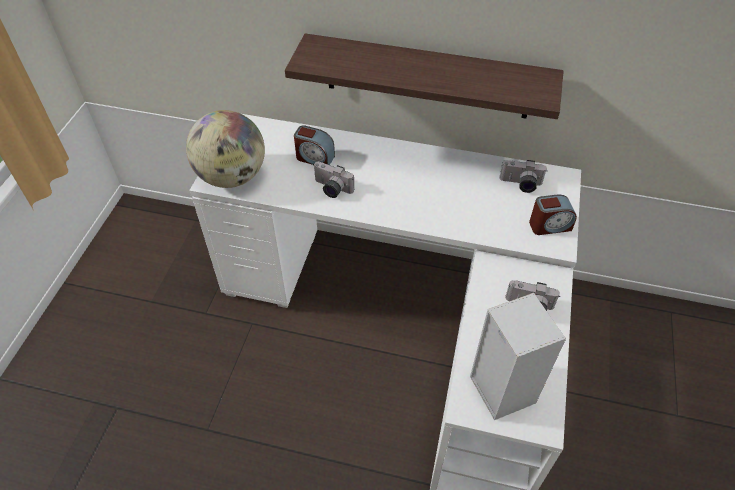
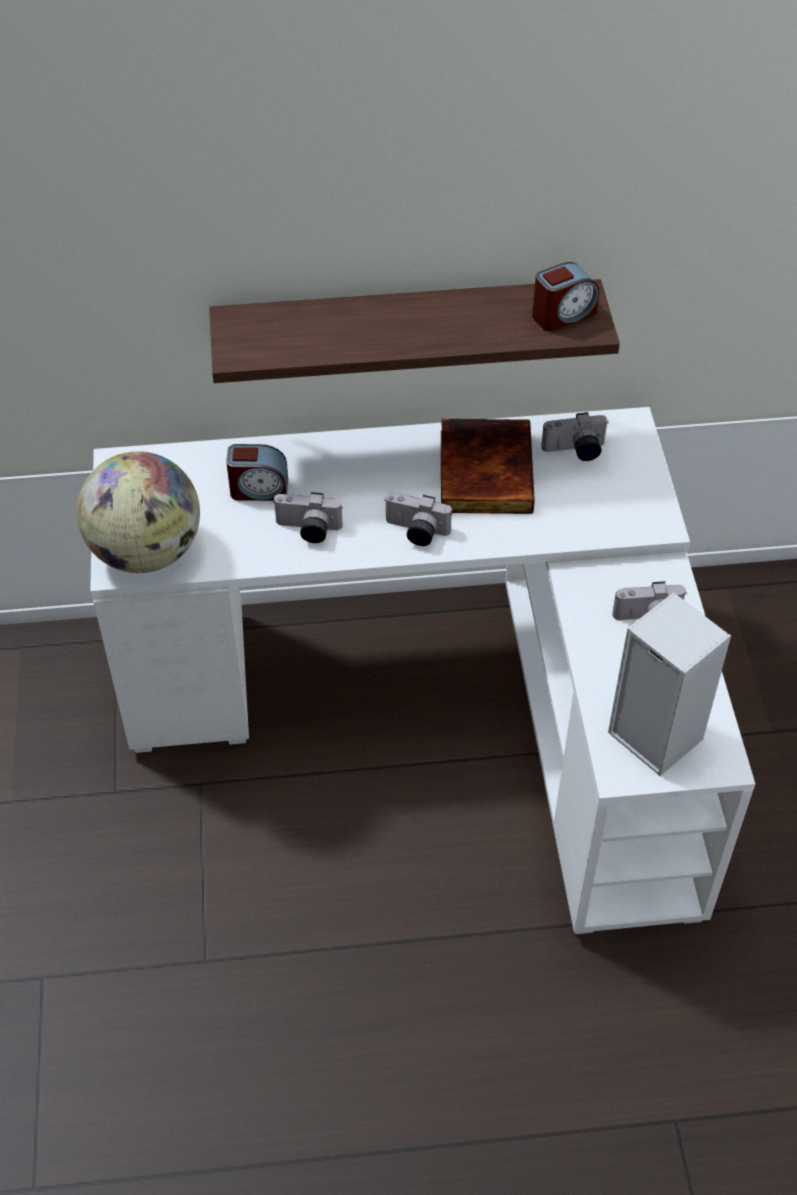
camera: 20 degrees left, 0 degrees up
alarm clock [529,195,577,235] -> alarm clock moved to [532,262,599,331]
none -> camera [384,493,452,546]
none -> book [441,419,535,514]

